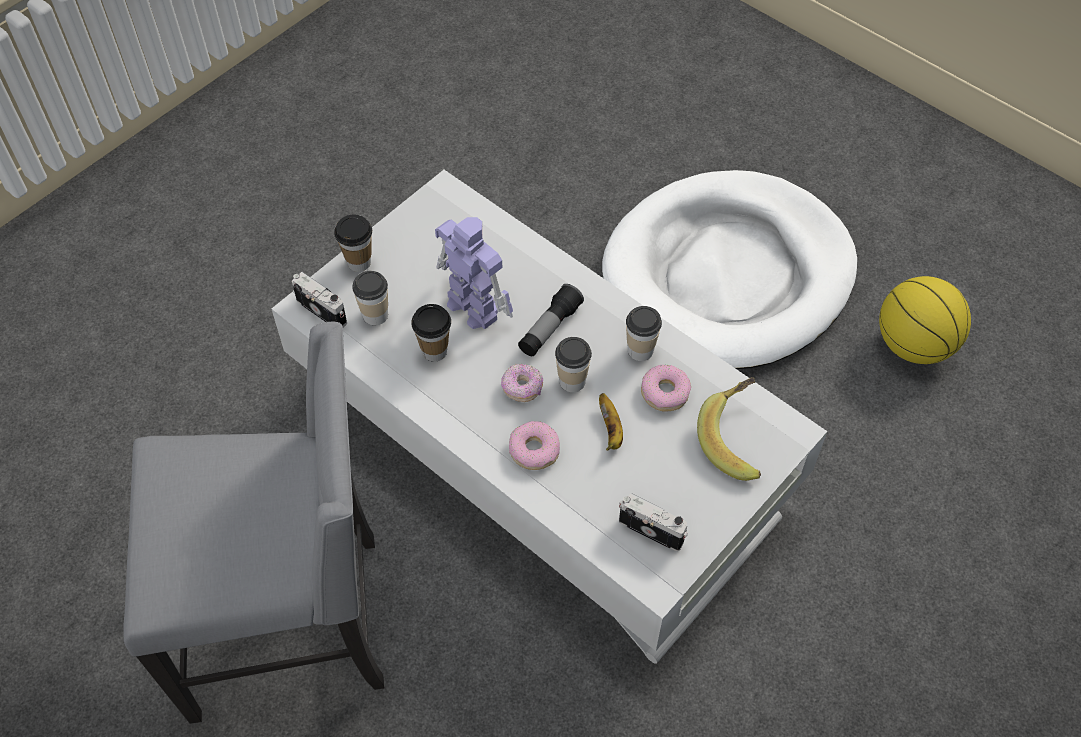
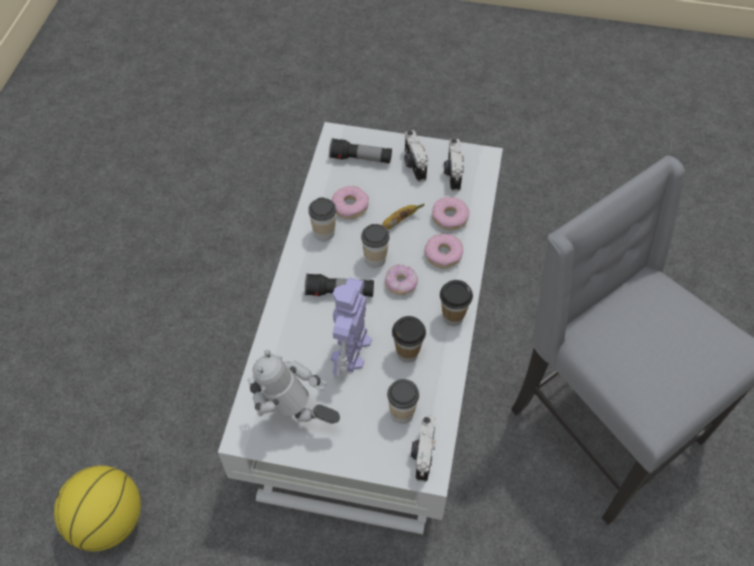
camera: 120 degrees left, 0 degrees up
cup [334,215,372,272] -> cup moved to [440,280,473,326]
white dog bed [602,170,857,369] -> none
banana [697,377,761,481] -> flashlight [329,138,392,164]
basketball [879,276,971,364] -> basketball moved to [54,466,141,551]
none -> toy robot [248,350,340,424]
none -> camera [404,130,428,182]
none -> donut [432,197,470,230]

